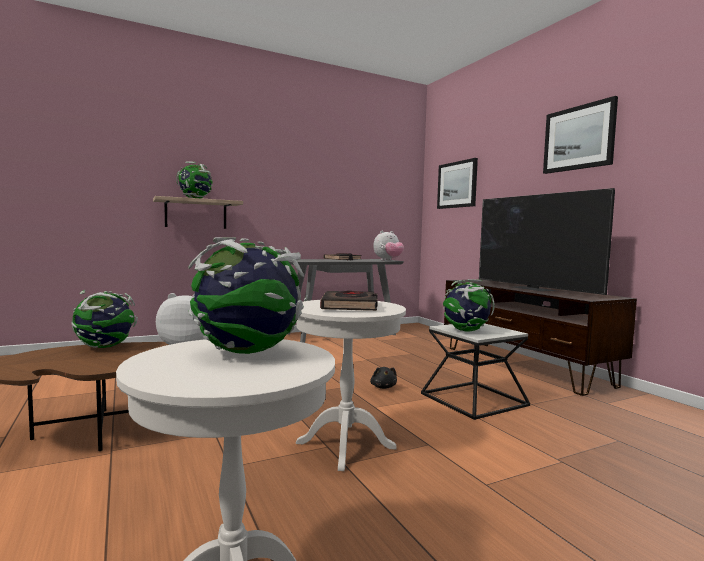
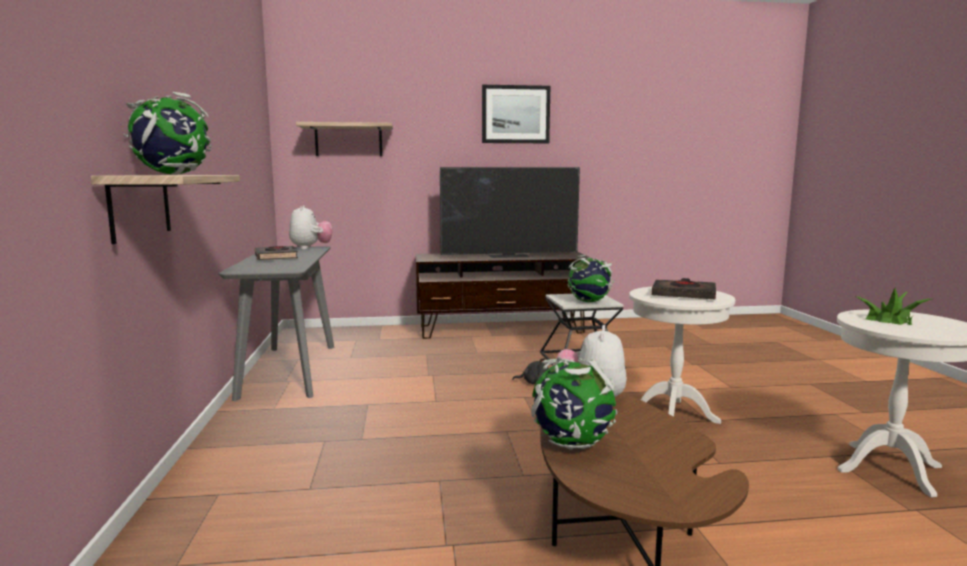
camera: 70 degrees left, 5 degrees up
globe [188,237,308,354] -> potted plant [854,287,931,325]
picture [437,158,478,209] -> shelf [296,122,393,156]

